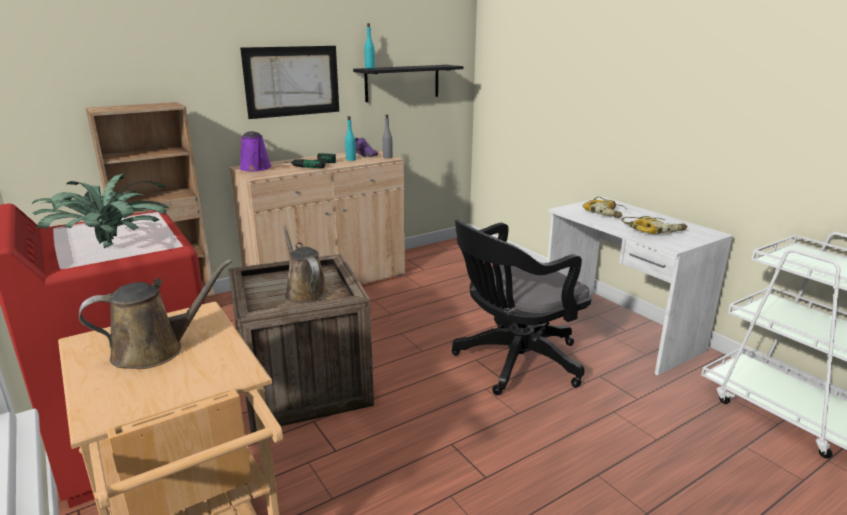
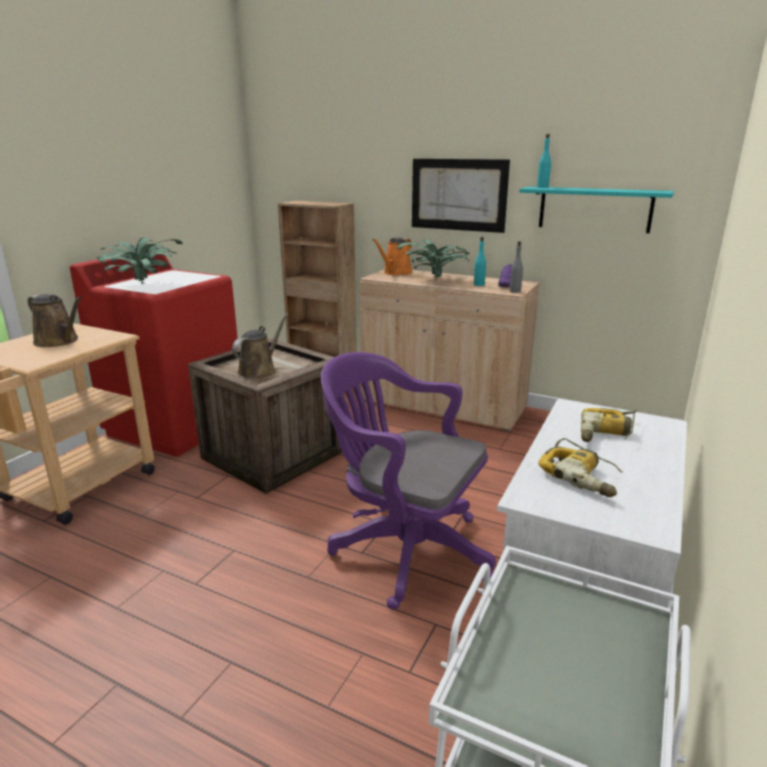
camera: 60 degrees right, 0 degrees up
purple watering can [240,131,272,171] -> orange watering can [372,238,413,275]
power drill [284,153,336,168] -> potted plant [397,239,470,281]
black shelf [353,65,464,102] -> turquoise shelf [519,187,674,233]
black office chair [452,220,591,395] -> purple office chair [321,352,496,610]

